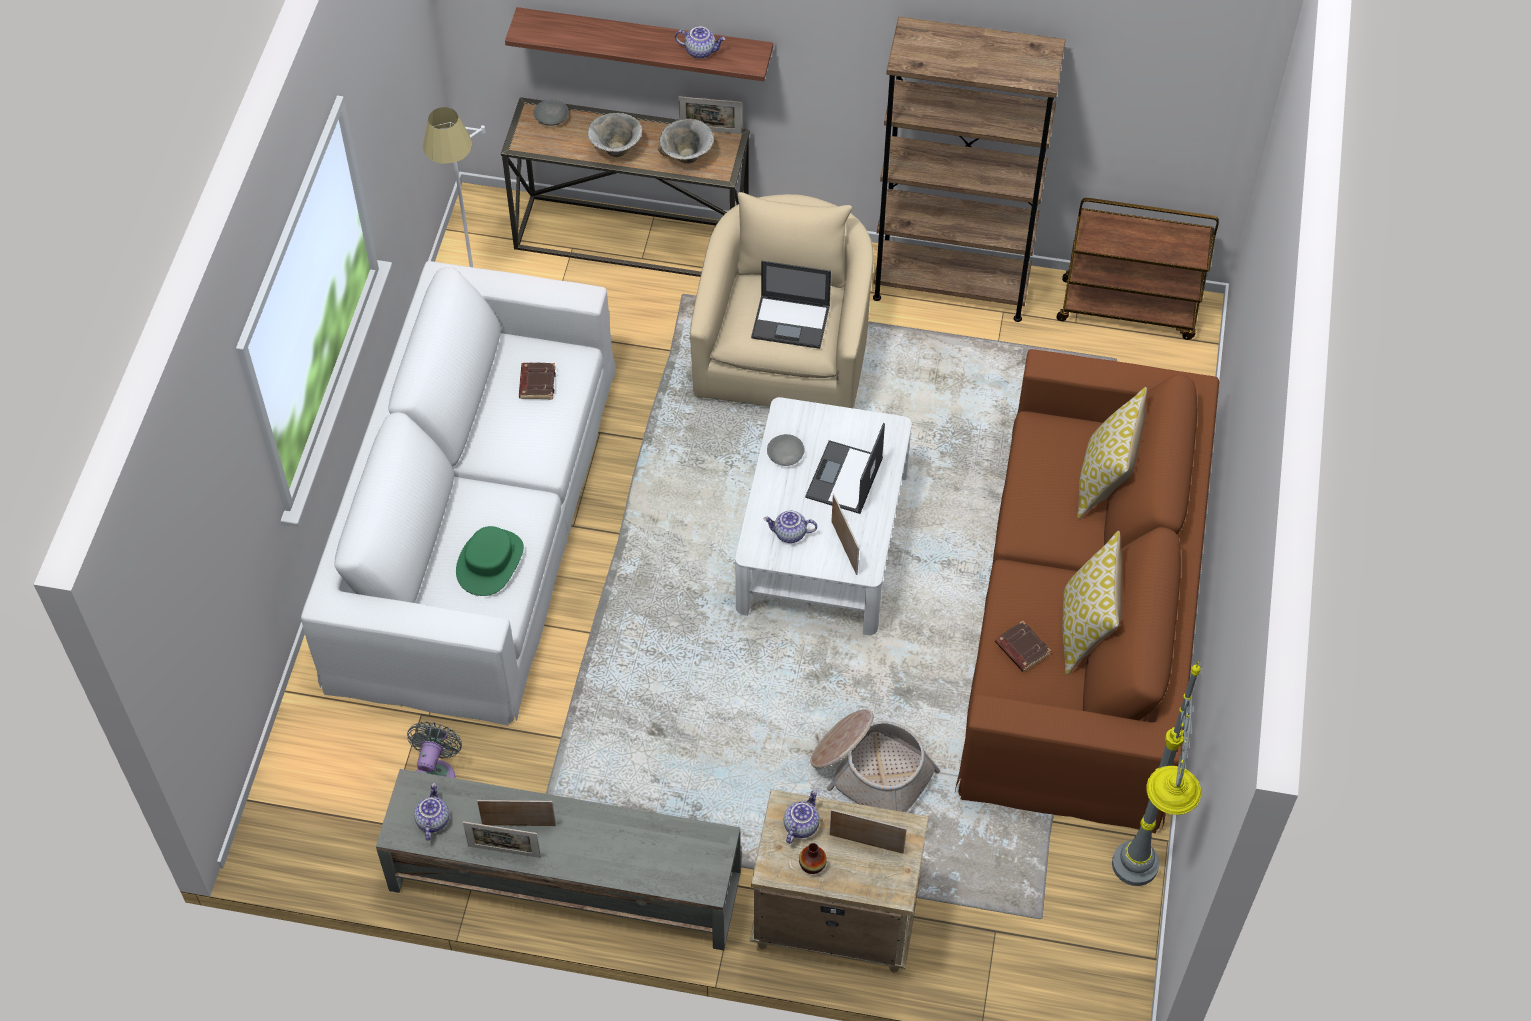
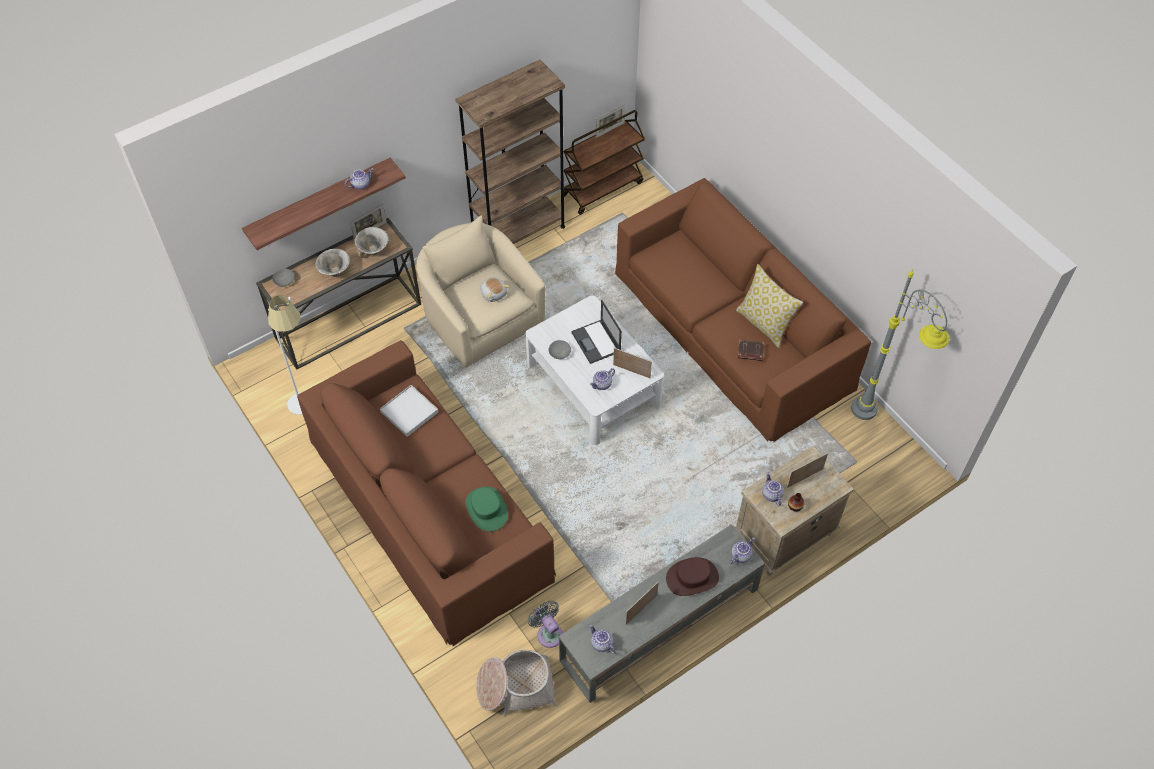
camera: 45 degrees left, 0 degrees up
white sofa [301,261,616,726] -> brown sofa [297,340,556,646]
picture frame [463,821,541,858] -> picture frame moved to [596,104,626,138]
brown book [519,363,556,399] -> white tray [380,385,438,437]
laptop [751,261,831,349] -> plush toy [480,277,510,302]
basket [810,709,940,812] -> basket moved to [476,650,557,716]
pillow [1077,387,1147,519] -> none
none -> brown hat [666,557,719,596]
none -> teapot [730,537,755,564]

